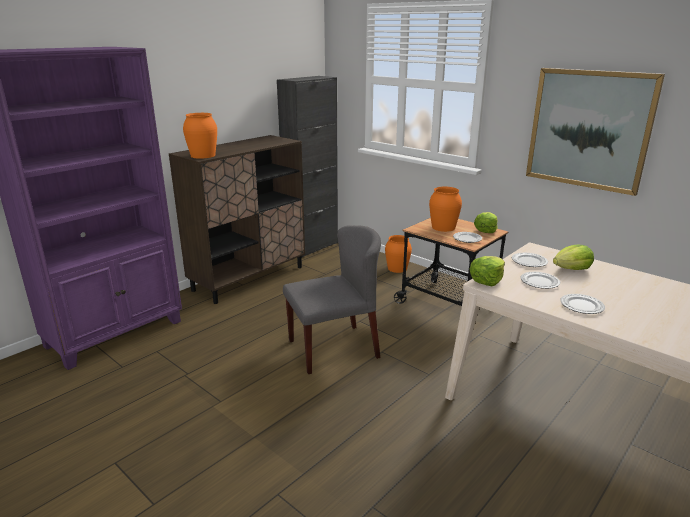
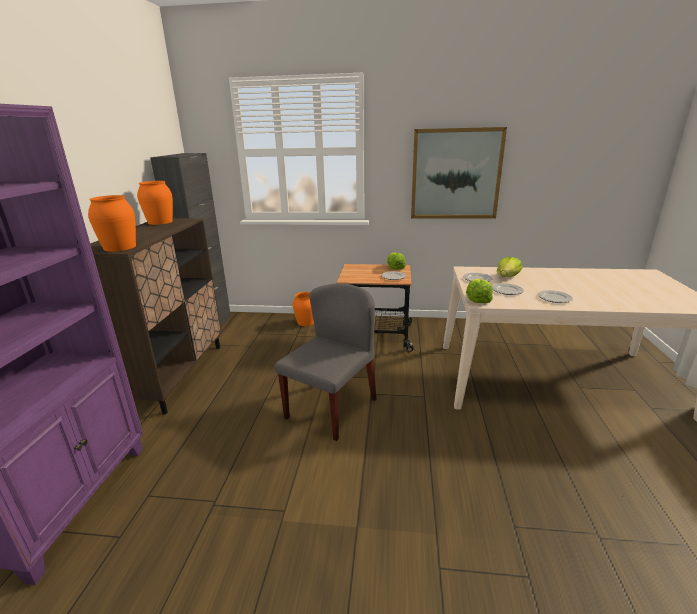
camera: 35 degrees left, 0 degrees up
orange vase [429,187,462,232] -> orange vase moved to [137,181,173,225]

